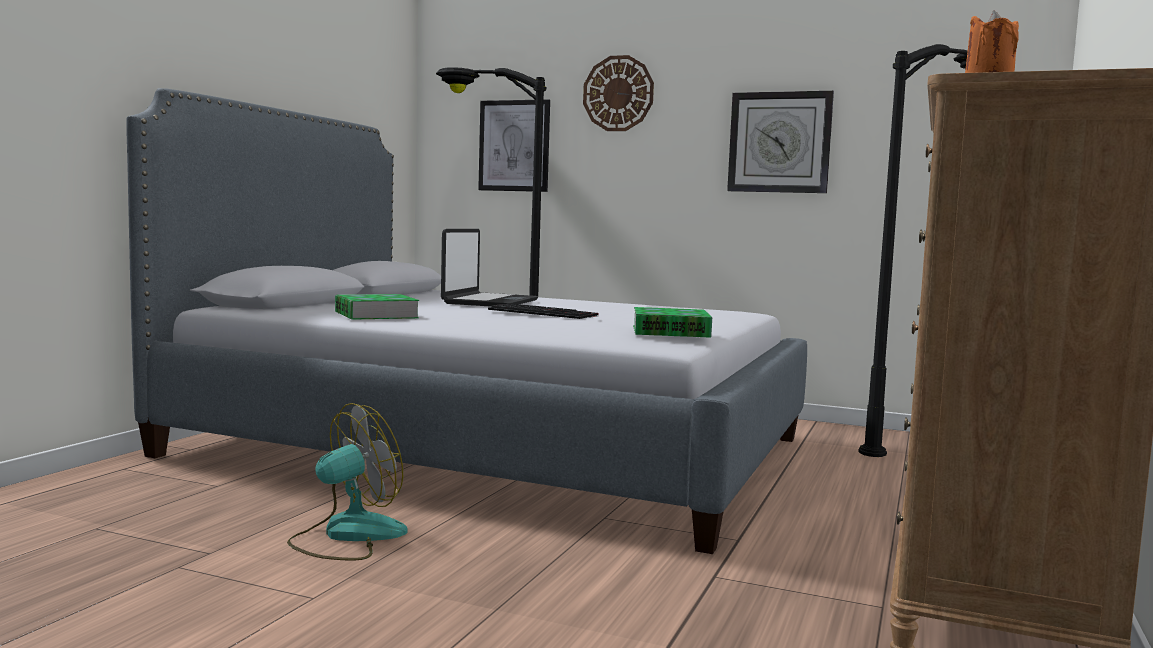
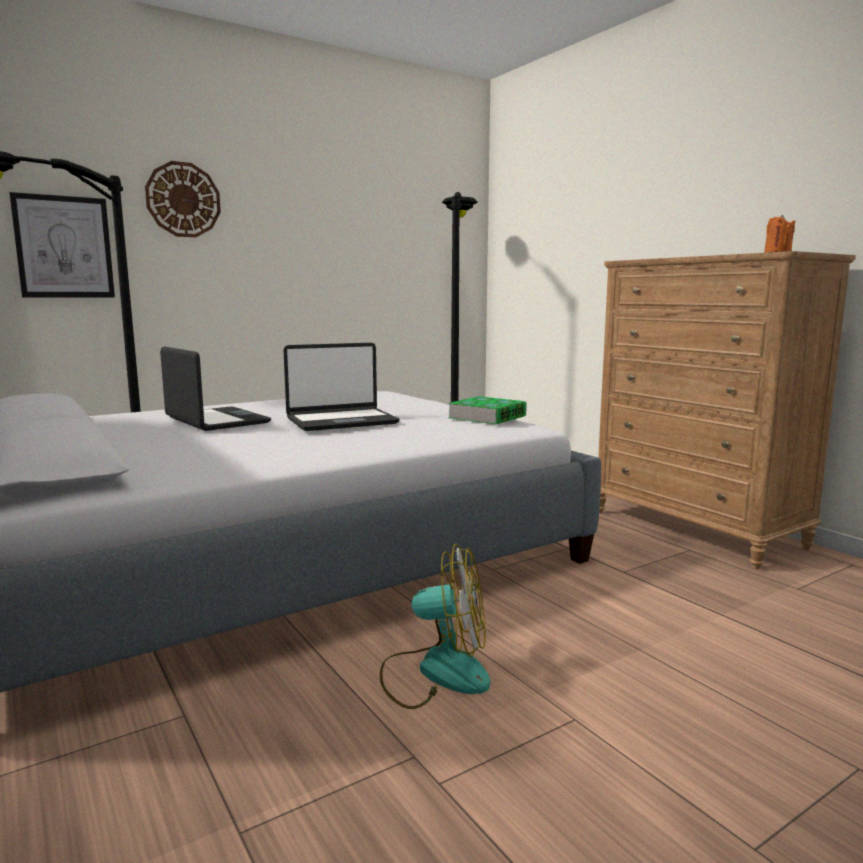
camera: 55 degrees left, 5 degrees up
fan [287,403,408,560] -> fan turned 105 degrees clockwise [380,544,491,709]
book [335,294,419,320] -> none
keyboard [488,303,598,319] -> laptop [283,343,400,431]
wall clock [727,91,834,193] -> none

